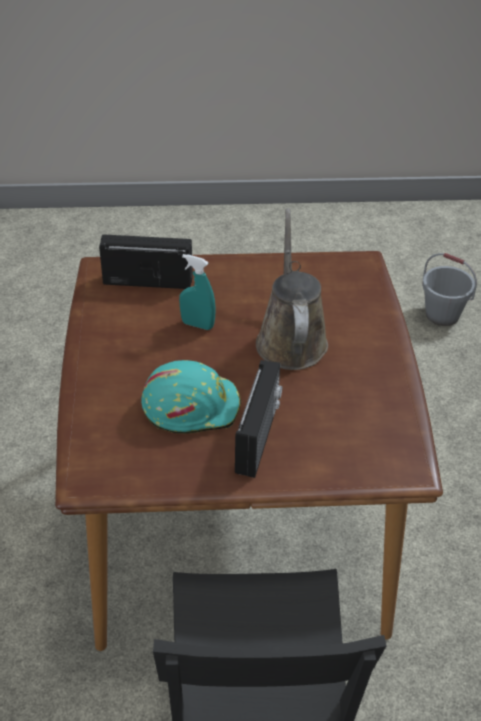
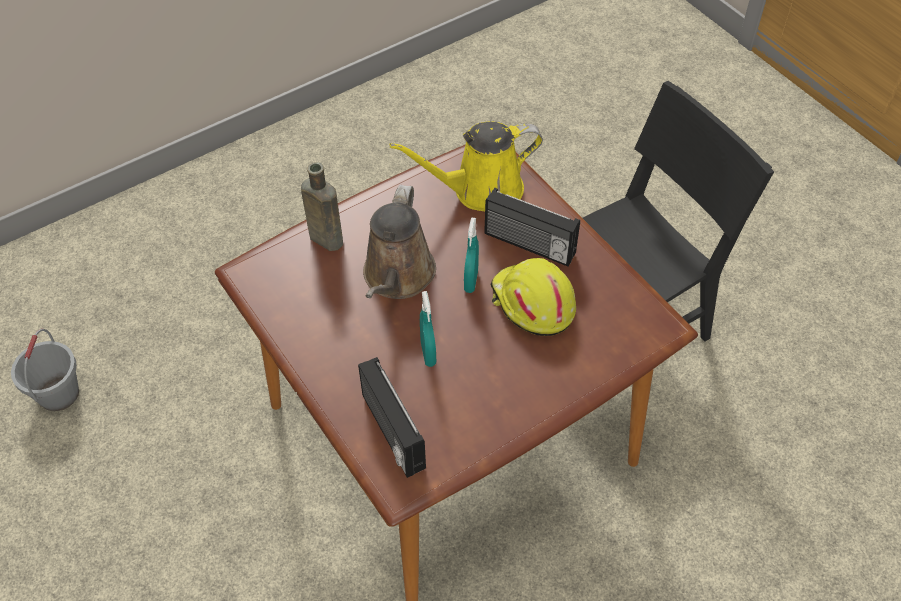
camera: 120 degrees left, 10 degrees up
turquoise hard hat [141,360,241,434] -> yellow hard hat [491,258,576,336]
radio [235,360,282,478] -> radio turned 135 degrees counterclockwise [484,188,580,267]
brown watering can [256,208,328,370] -> brown watering can turned 45 degrees counterclockwise [363,185,436,299]
none -> brown bottle [301,162,343,251]
none -> yellow watering can [389,122,543,211]
none -> turquoise spray bottle [464,218,479,293]

